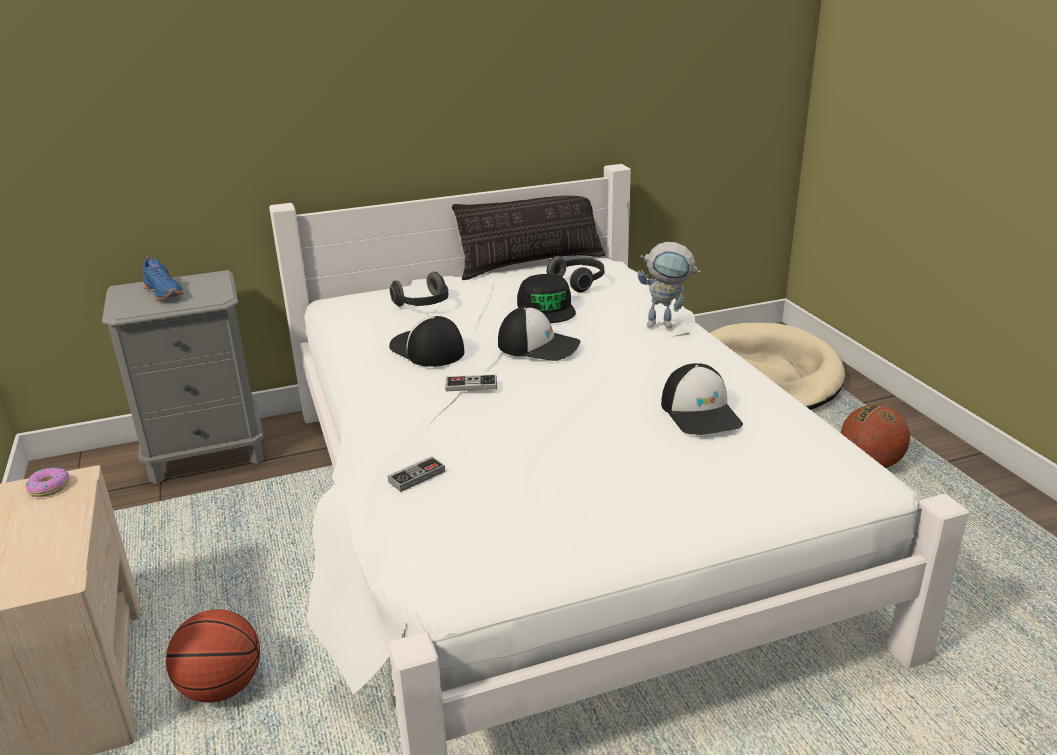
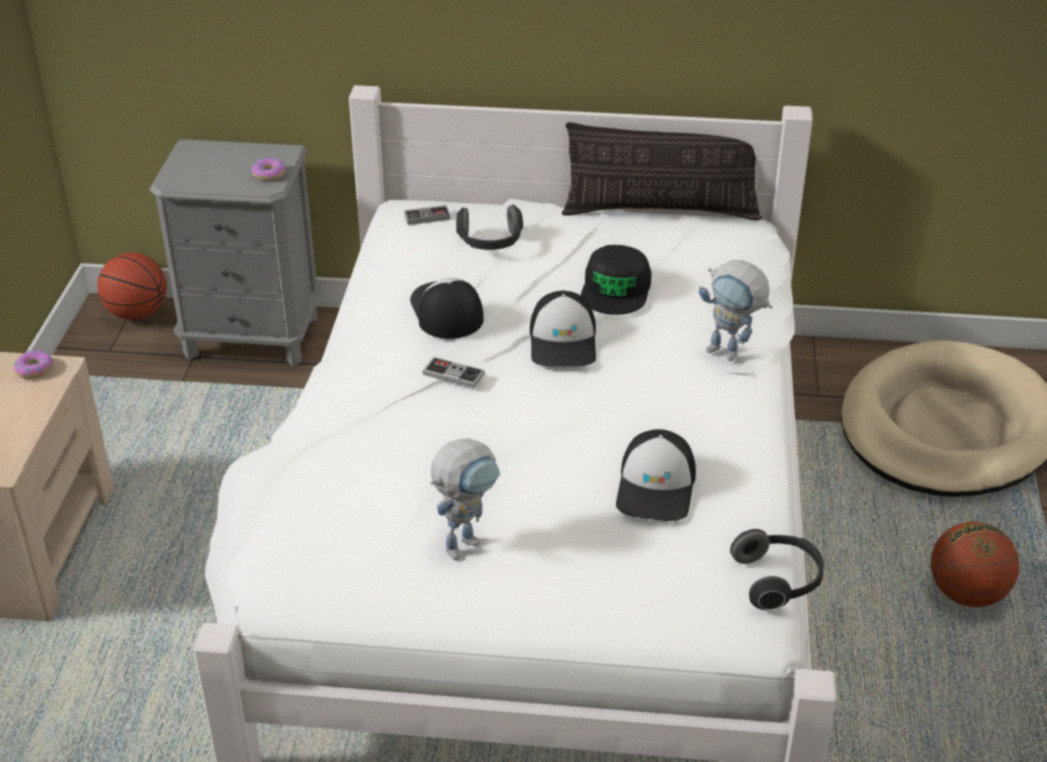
camera: 25 degrees right, 10 degrees up
blue shoe [143,256,184,300] -> none
basketball [166,609,260,703] -> basketball moved to [97,253,167,320]
game controller [387,456,445,492] -> game controller moved to [404,205,450,225]
cap [498,306,581,361] -> cap turned 45 degrees clockwise [530,291,596,367]
headphones [547,256,604,292] -> headphones moved to [730,529,824,610]
none -> donut [252,157,286,181]
none -> toy robot [430,438,500,560]

